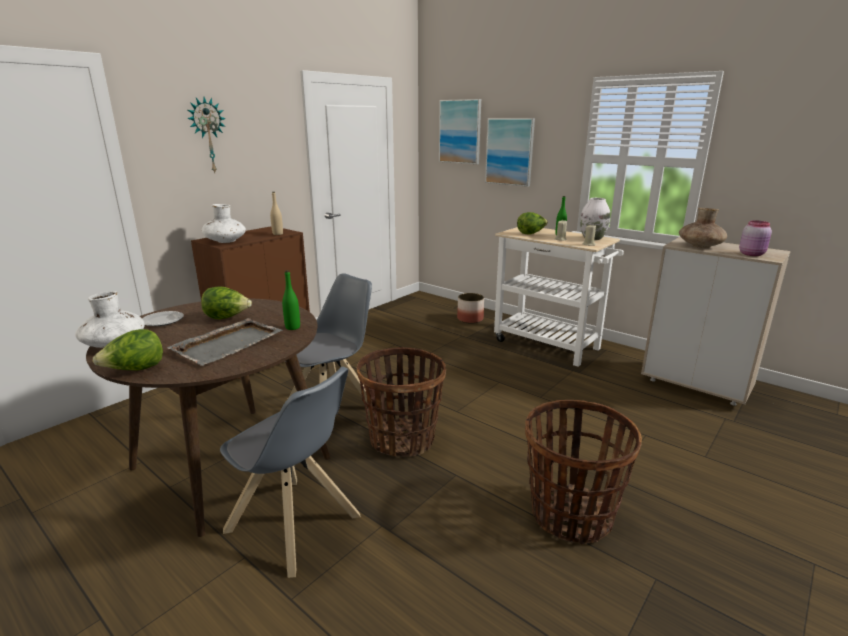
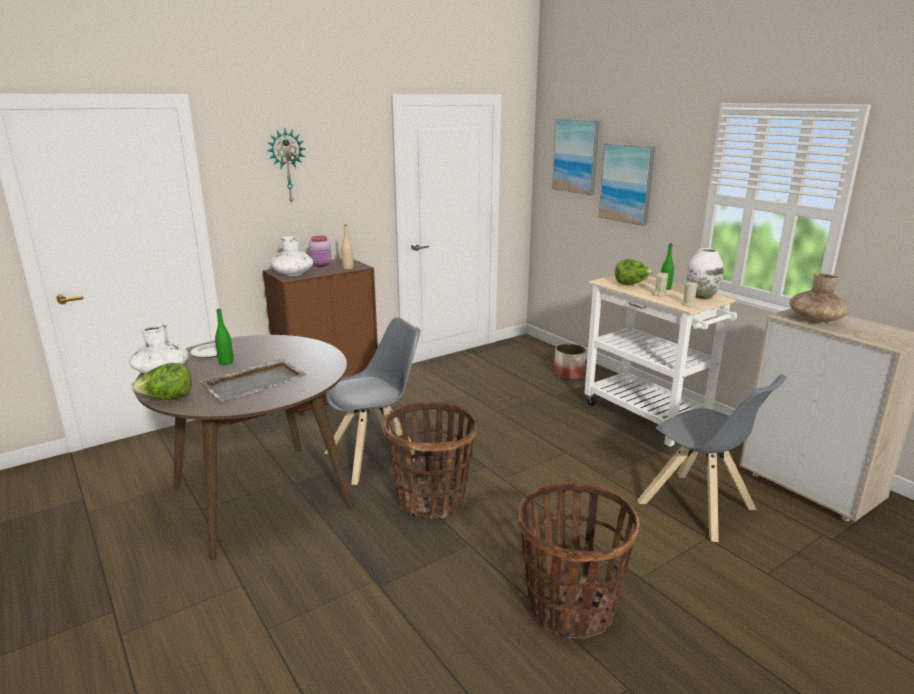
camera: 15 degrees right, 0 degrees up
lettuce [201,286,252,319] -> none
grey chair [220,367,361,578] -> grey chair moved to [637,374,786,542]
green bottle [282,270,300,330] -> green bottle moved to [215,309,233,365]
pink jar [739,220,772,256] -> pink jar moved to [309,236,331,267]

